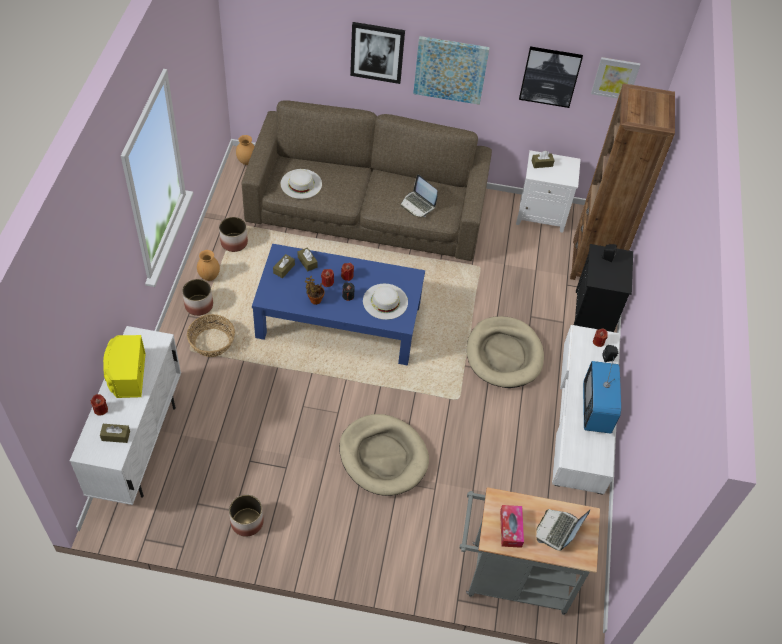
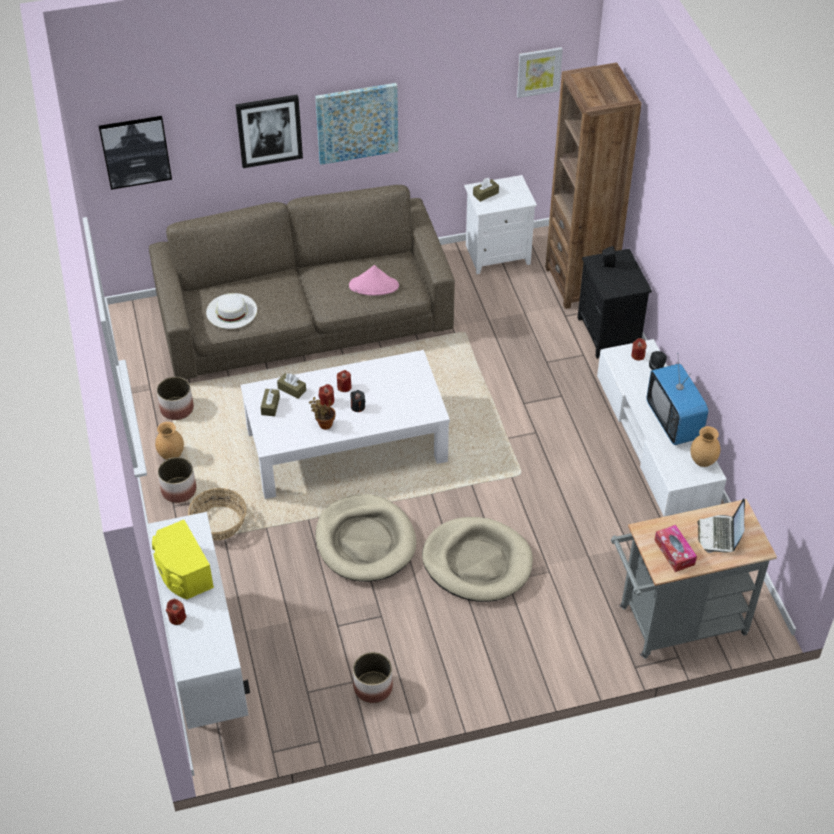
camera: 20 degrees left, 5 degrees down
brown tissue box [100,424,130,443] -> none
brown vase [236,135,255,165] -> brown vase moved to [690,426,720,467]
blue coffee table [252,244,425,366] -> white coffee table [240,350,450,499]
white hat [363,284,408,320] -> none
laptop [400,174,438,217] -> pink hat [349,265,399,296]
beige dog bed [467,316,544,388] -> beige dog bed moved to [315,494,416,582]
picture [519,46,583,108] -> picture moved to [99,116,172,190]

